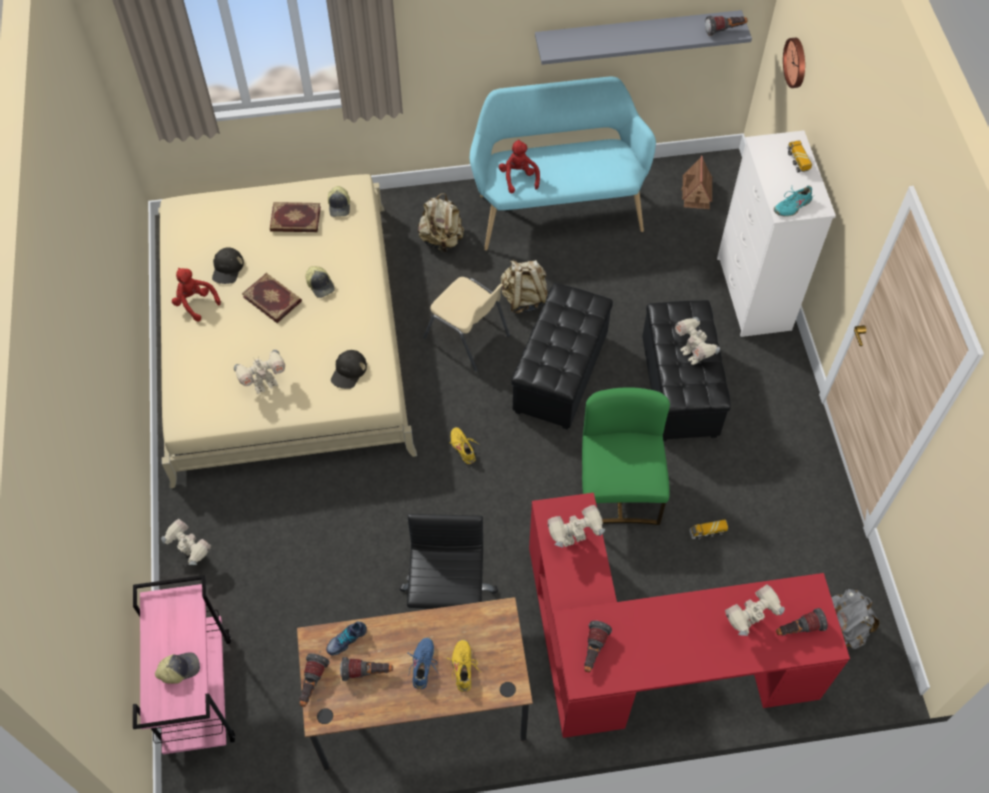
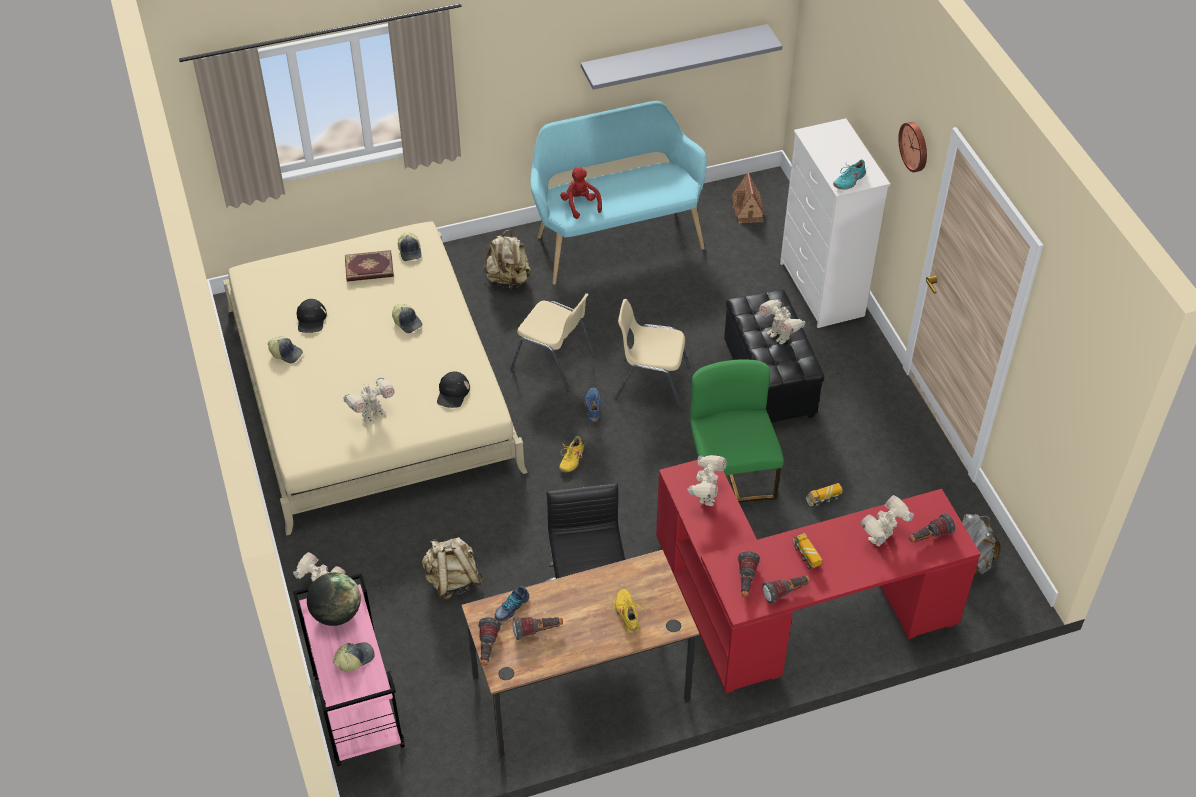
camera: 10 degrees left, 10 degrees down
red plush toy [172,268,221,322] -> cap [268,337,303,363]
book [242,273,302,323] -> none
blue shoe [407,637,439,689] -> blue shoe moved to [581,388,605,422]
yellow shoe [450,427,479,464] -> yellow shoe turned 120 degrees counterclockwise [559,436,585,473]
beige backpack [501,260,548,314] -> beige backpack moved to [422,537,483,599]
black ottoman [512,283,613,430] -> beige chair [614,299,690,410]
toy robot [548,505,605,547] -> toy robot turned 135 degrees clockwise [687,455,727,506]
flashlight [705,16,748,36] -> flashlight moved to [762,576,811,604]
wall clock [783,38,805,88] -> wall clock moved to [898,122,927,172]
toy truck [787,140,812,172] -> toy truck moved to [793,533,823,569]
none -> globe [307,572,361,626]

